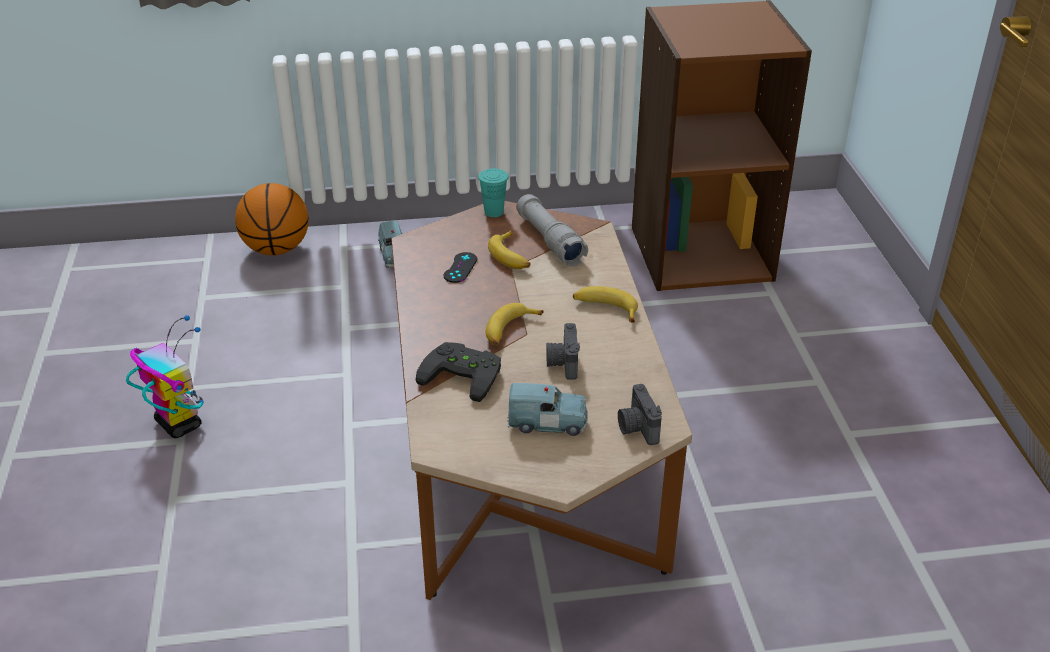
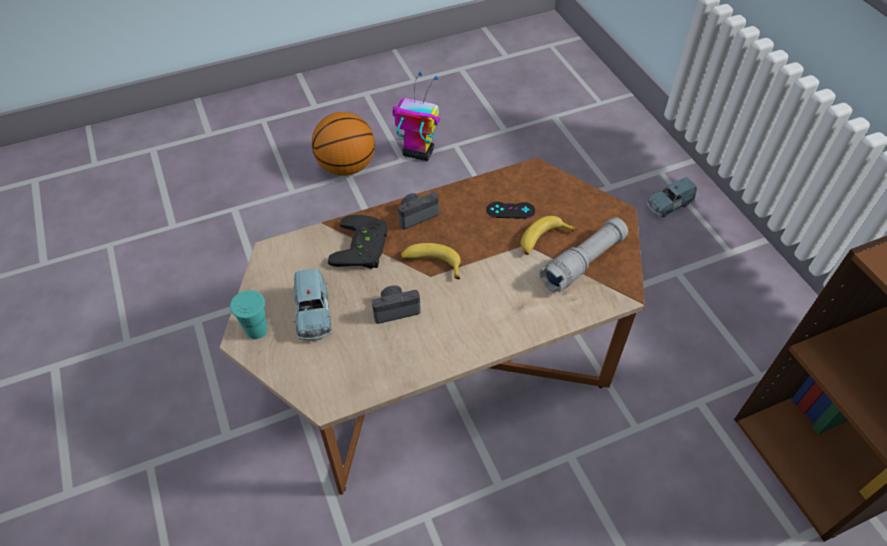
camera: 75 degrees right, 15 degrees up
toy robot [126,315,204,438] -> toy robot turned 105 degrees counterclockwise [393,72,440,161]
basketball [235,183,309,255] -> basketball moved to [312,112,375,176]
turquoise cup [478,169,509,217] -> turquoise cup moved to [230,290,267,339]
banana [573,286,638,323] -> none
camera [618,384,662,445] -> camera moved to [399,192,439,229]

